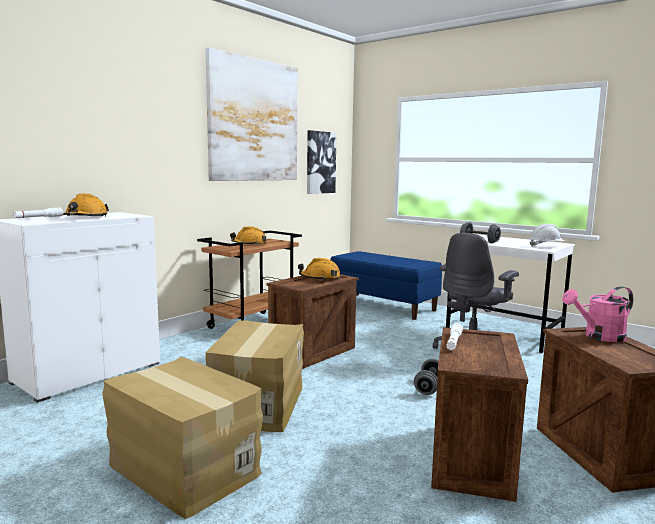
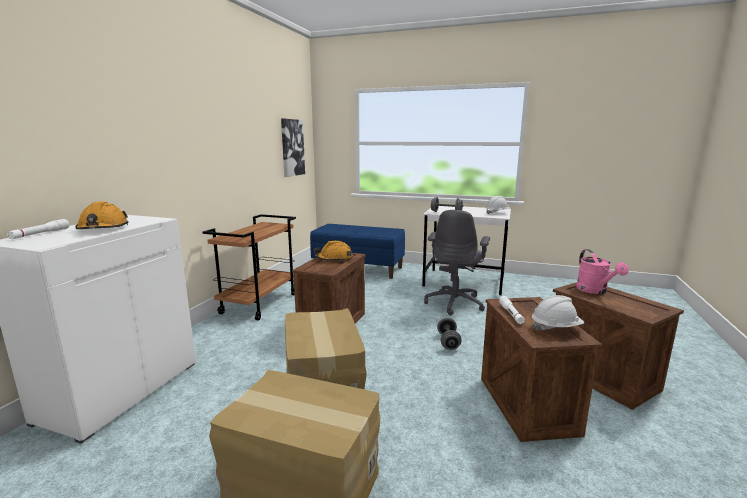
camera: 20 degrees left, 5 degrees up
picture [205,48,298,181] -> none
orange hard hat [230,226,267,244] -> none
pink watering can [562,286,633,342] -> pink watering can turned 60 degrees counterclockwise [576,249,629,294]
none -> white hard hat [532,295,585,331]

